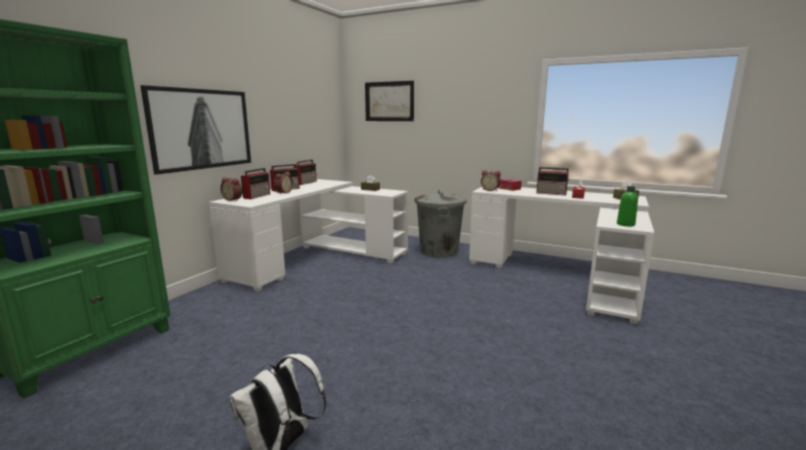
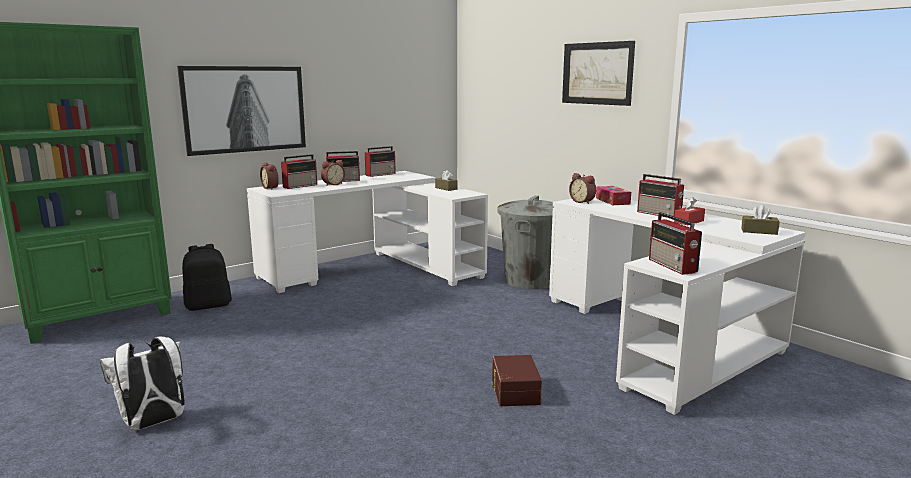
camera: 25 degrees right, 0 degrees up
picture [365,81,414,121] -> picture moved to [562,41,635,106]
green bottle [617,186,638,227] -> radio [649,212,702,275]
none -> black backpack [182,244,232,311]
none -> brown storage box [492,355,542,406]

